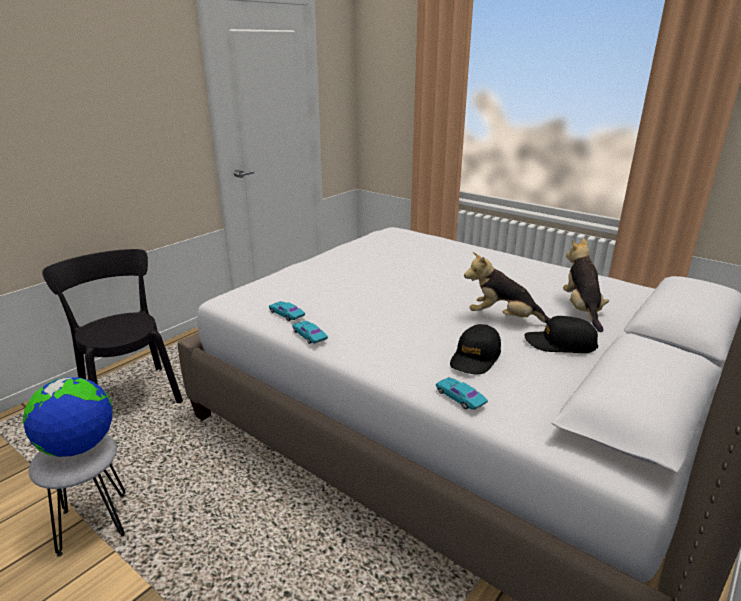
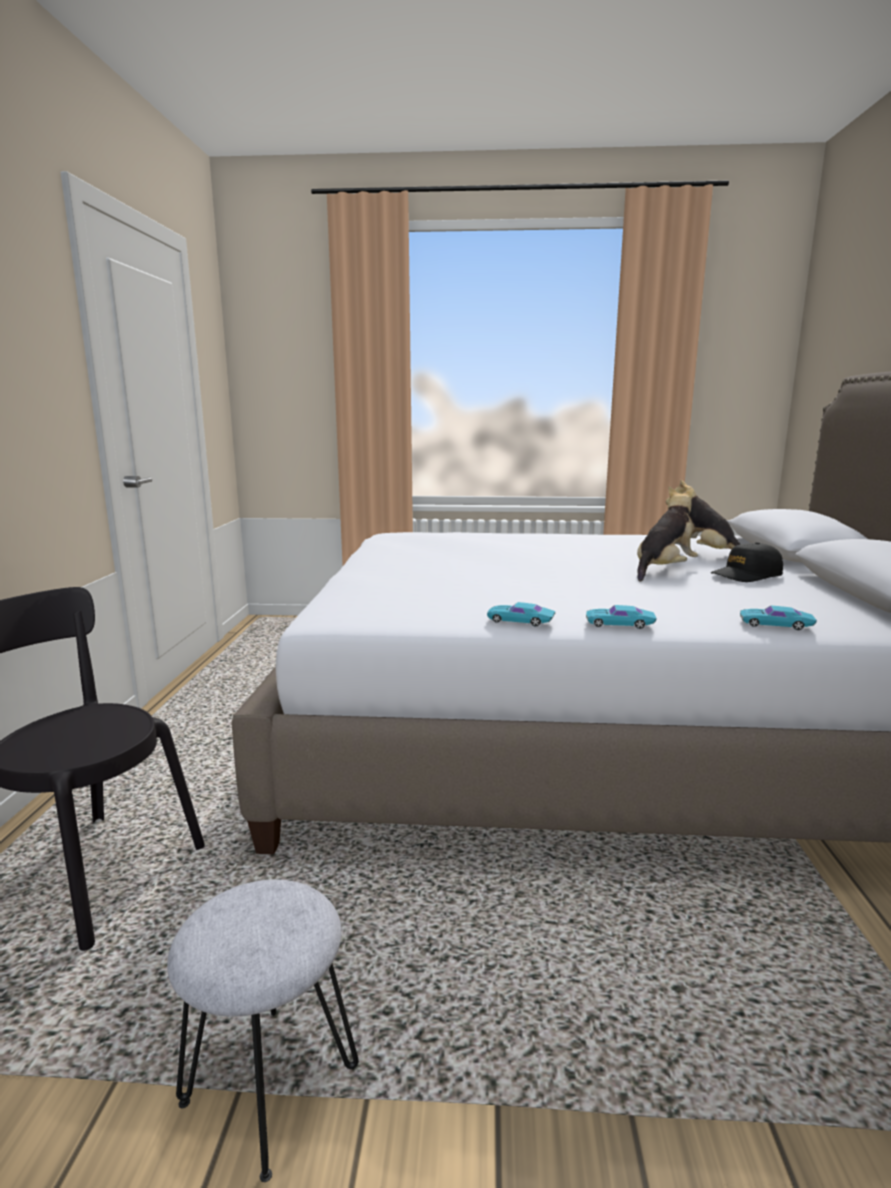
camera: 35 degrees left, 10 degrees down
globe [23,377,113,457] -> none
turquoise toy car [269,301,305,321] -> turquoise toy car moved to [586,605,657,629]
black cap [450,324,501,374] -> none
plush toy [464,252,551,324] -> plush toy turned 150 degrees clockwise [637,486,698,581]

